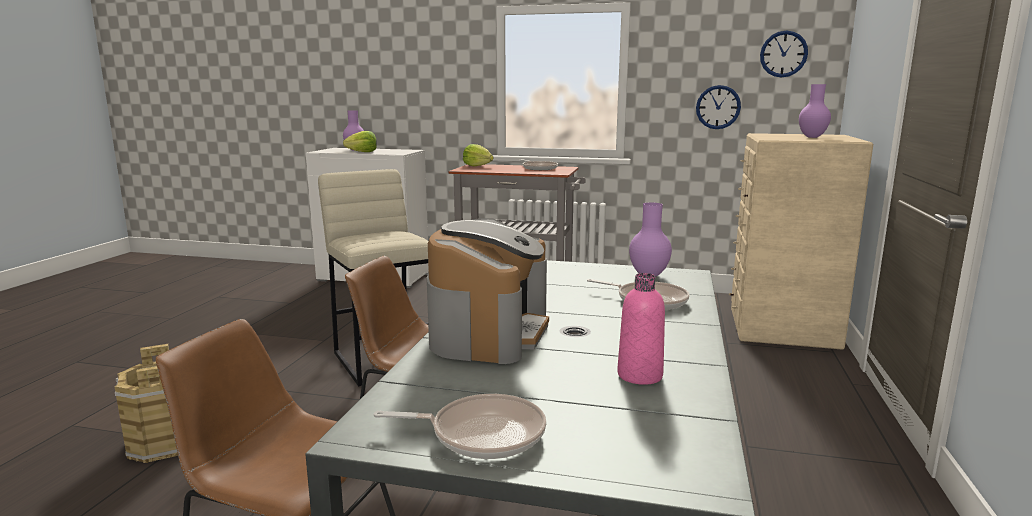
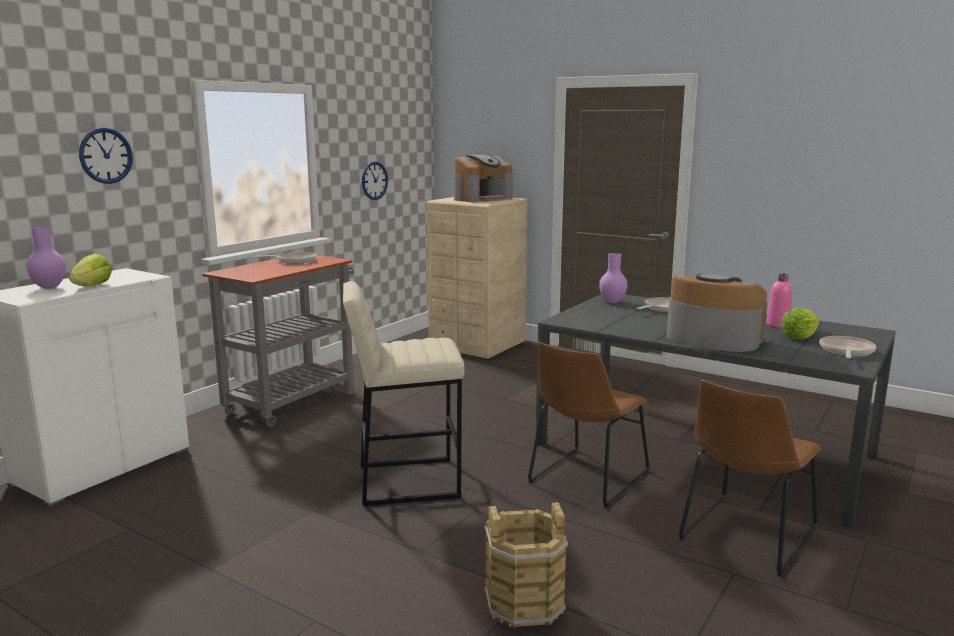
camera: 70 degrees left, 0 degrees up
lettuce [463,144,494,166] -> lettuce moved to [781,308,820,339]
wall clock [760,30,808,78] -> wall clock moved to [79,128,133,184]
purple vase [799,84,831,138] -> coffee machine [454,155,513,202]

